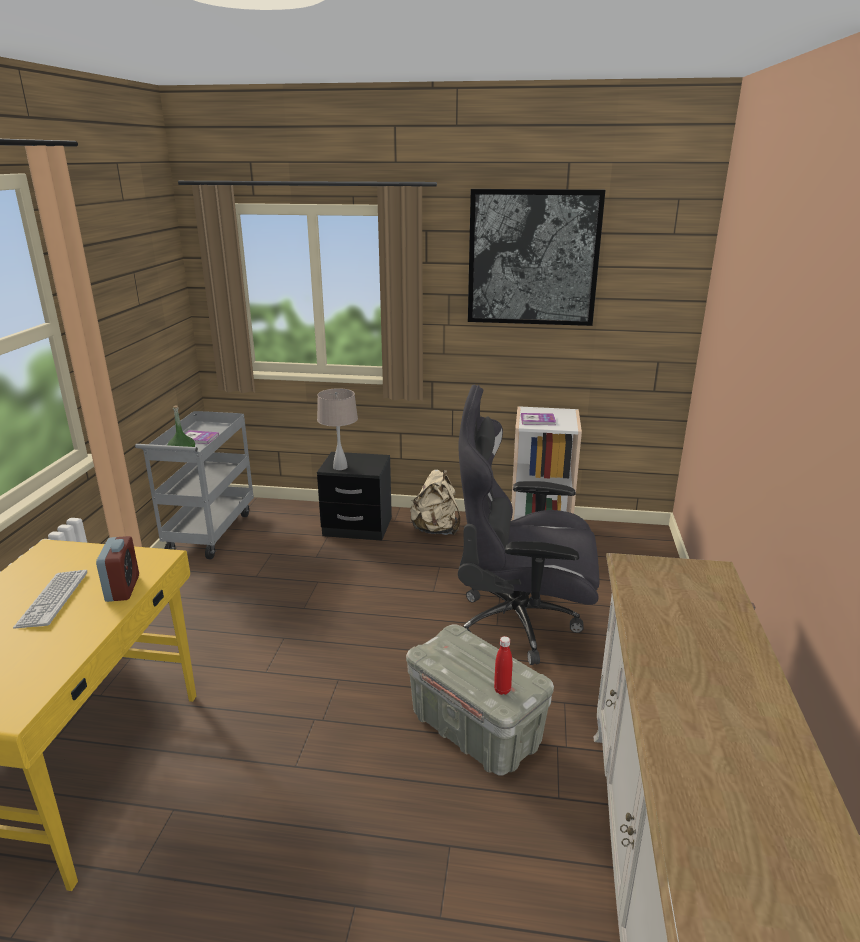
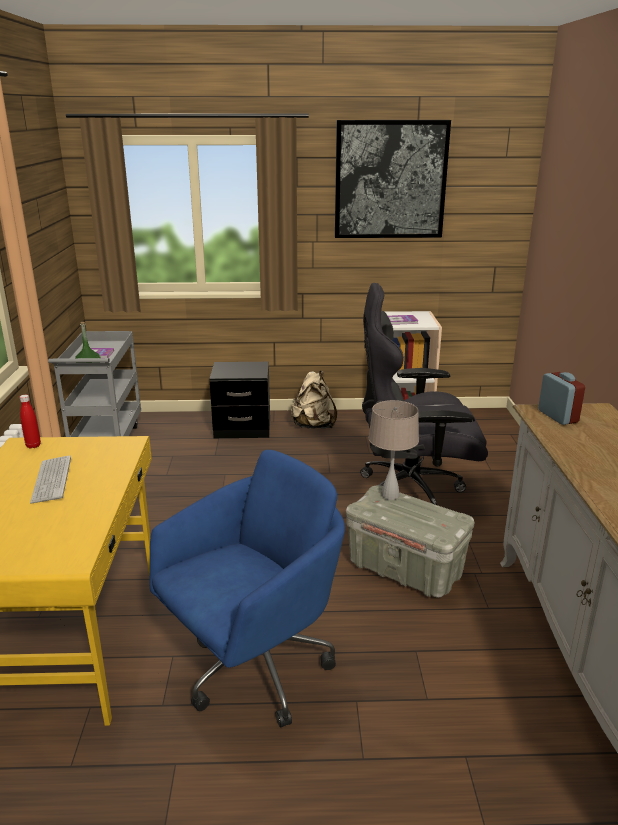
camera: 10 degrees left, 0 degrees up
alarm clock [96,536,139,602] -> alarm clock moved to [538,372,585,425]
beige table lamp [317,388,358,470] -> beige table lamp moved to [368,400,419,500]
red bottle [494,636,512,695] -> red bottle moved to [20,395,41,448]
none -> blue office chair [150,450,345,728]

